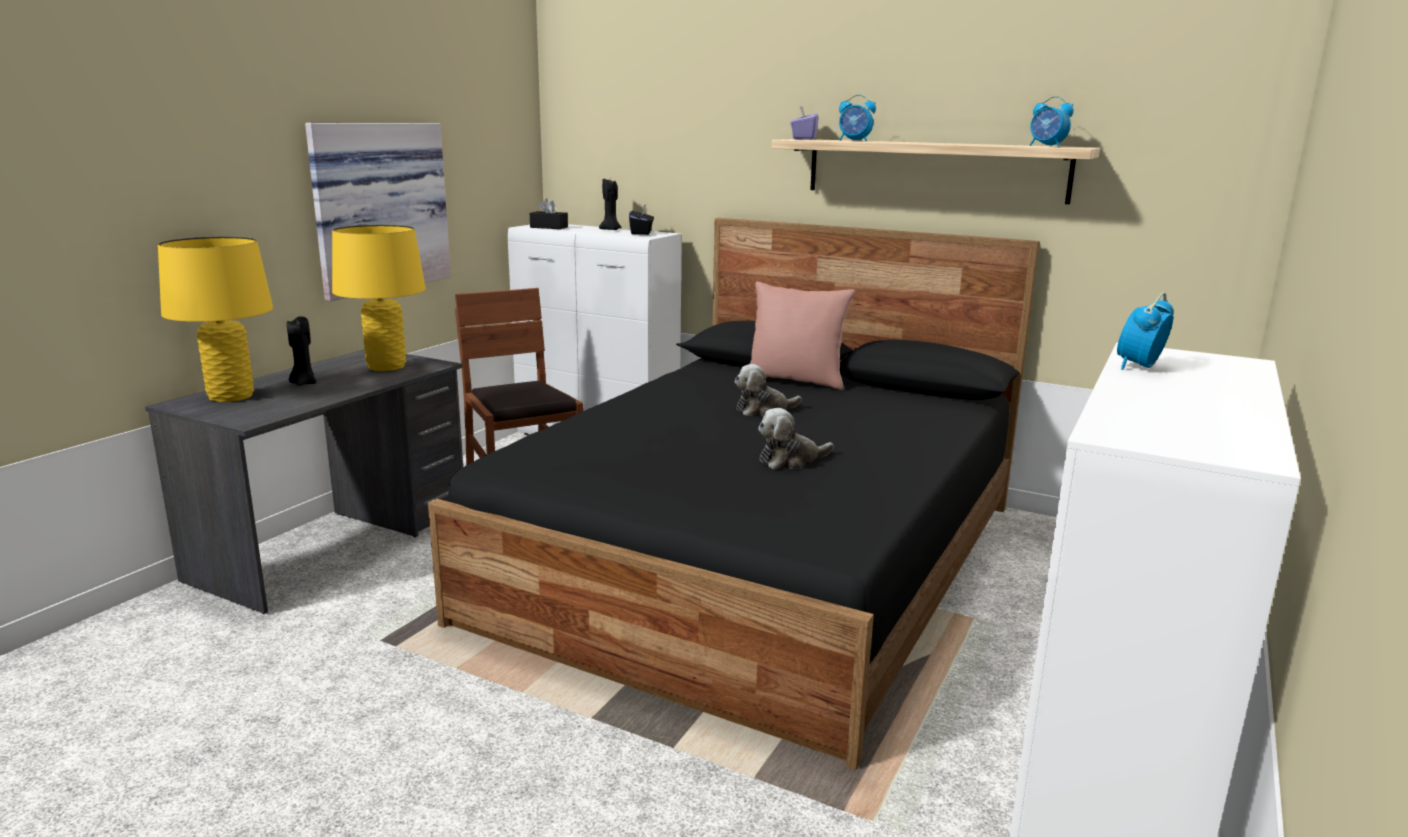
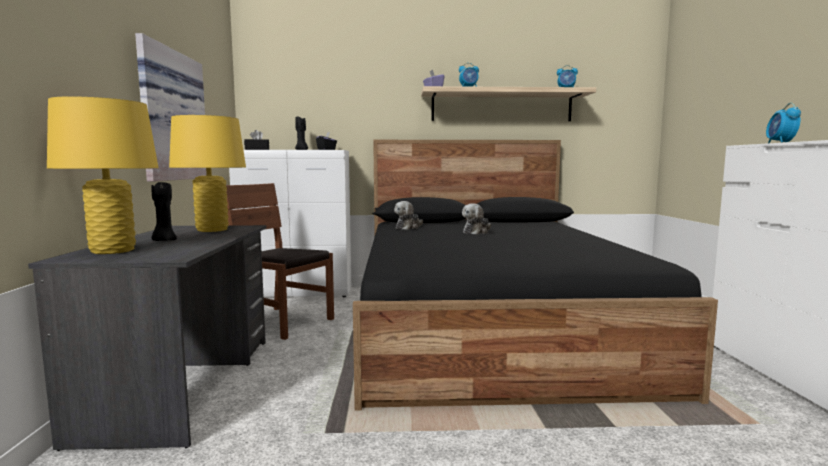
camera: 30 degrees left, 10 degrees down
pink pillow [750,282,855,390] -> none
plush toy [758,408,834,469] -> plush toy moved to [394,201,423,230]

